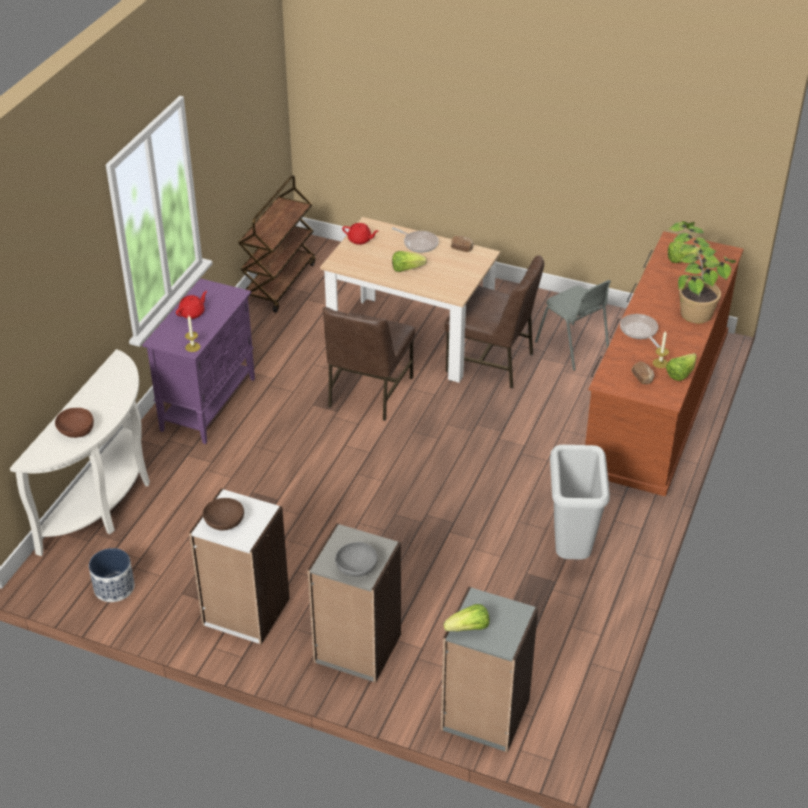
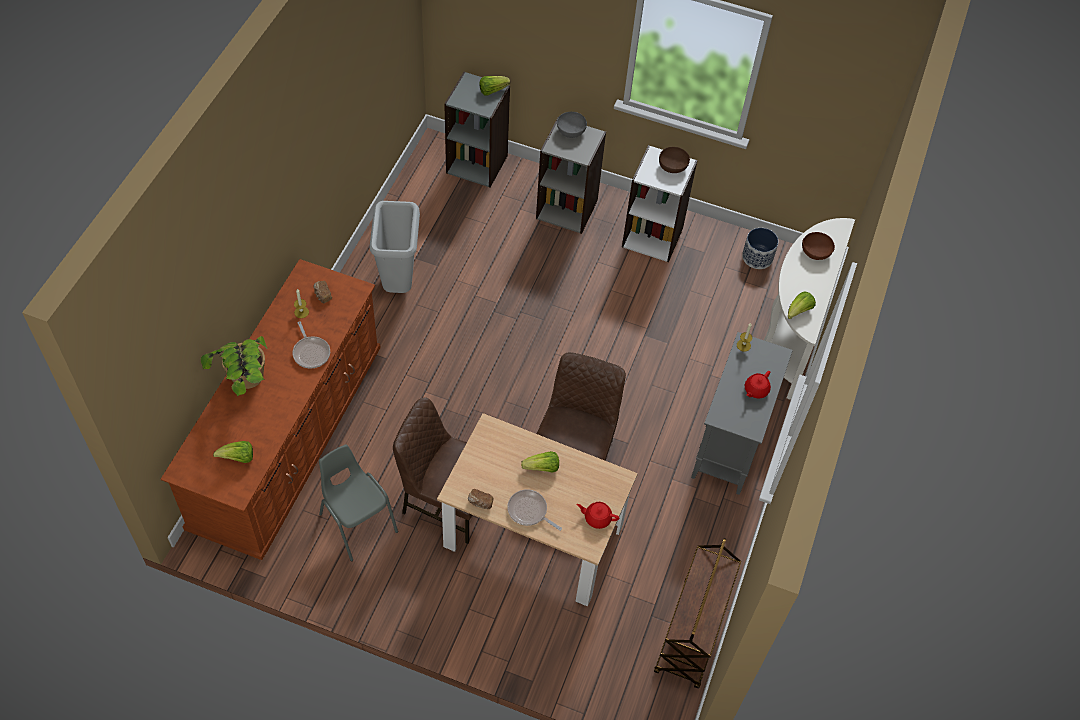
camera: 175 degrees right, 15 degrees up
purple cabinet [142,278,255,444] -> grey cabinet [691,332,793,495]
lettuce [666,353,697,381] -> lettuce moved to [788,291,816,319]

